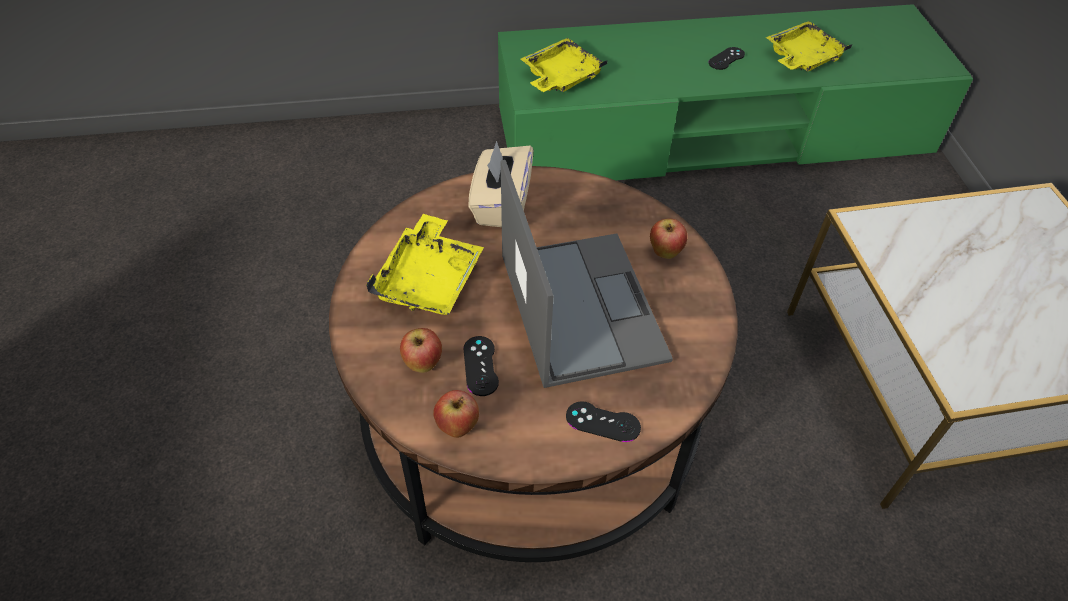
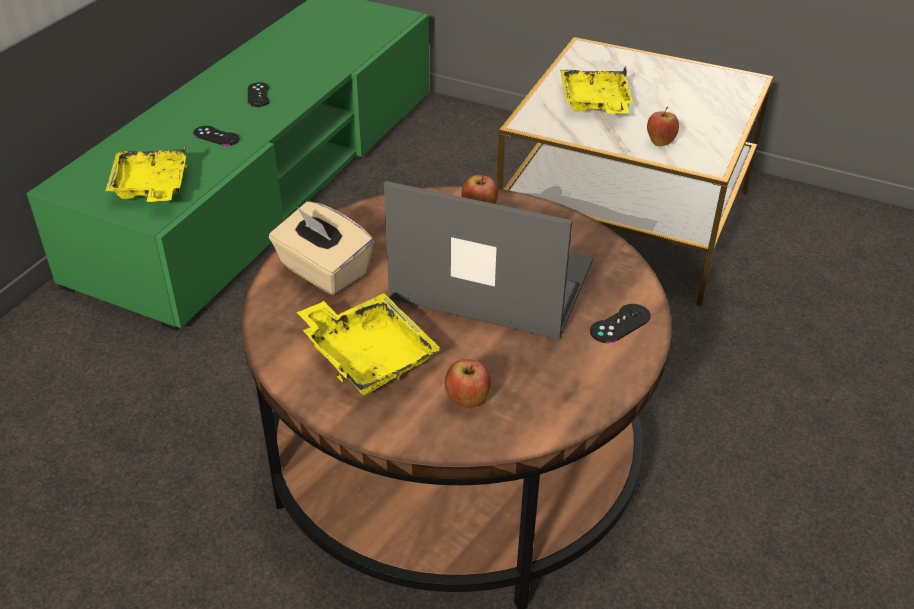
camera: 55 degrees left, 10 degrees down
apple [433,390,479,438] -> apple moved to [647,107,679,146]
black game controller [463,336,499,396] -> black game controller moved to [193,126,240,146]
yellow tray [766,21,853,72] -> yellow tray moved to [560,66,633,114]

